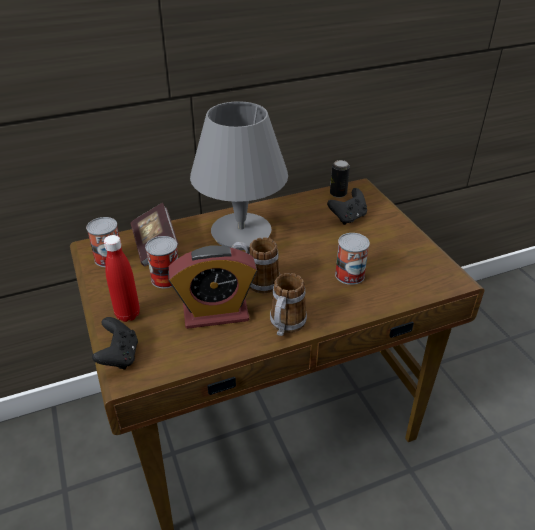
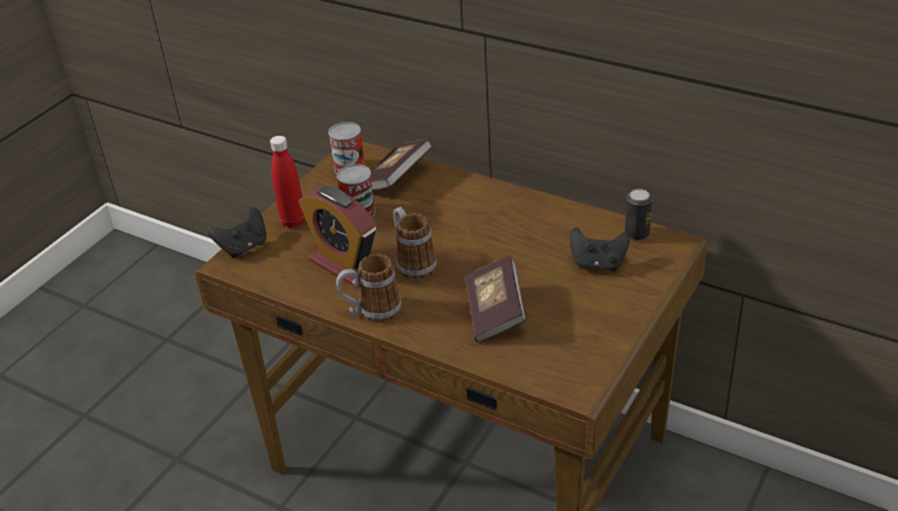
camera: 55 degrees right, 0 degrees up
grey table lamp [190,101,288,250] -> none
can [335,233,370,285] -> book [465,255,527,343]

